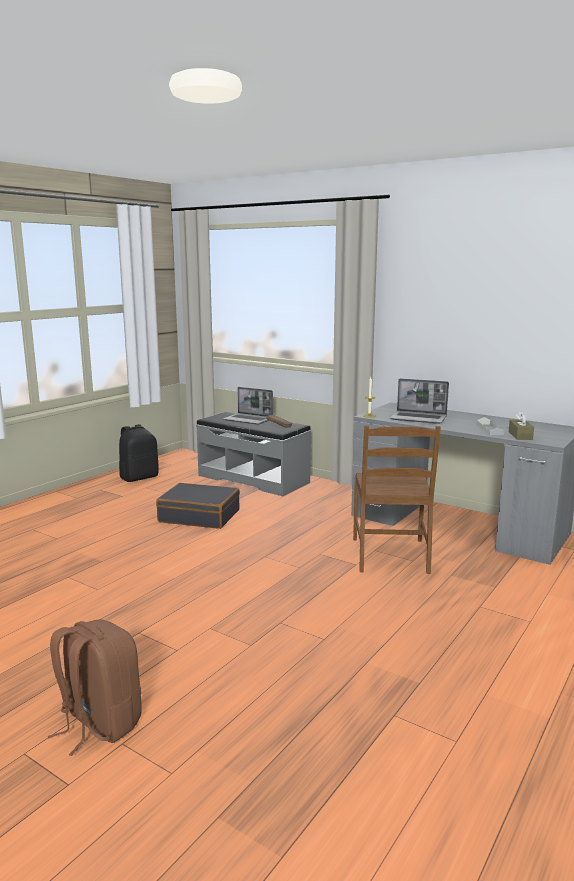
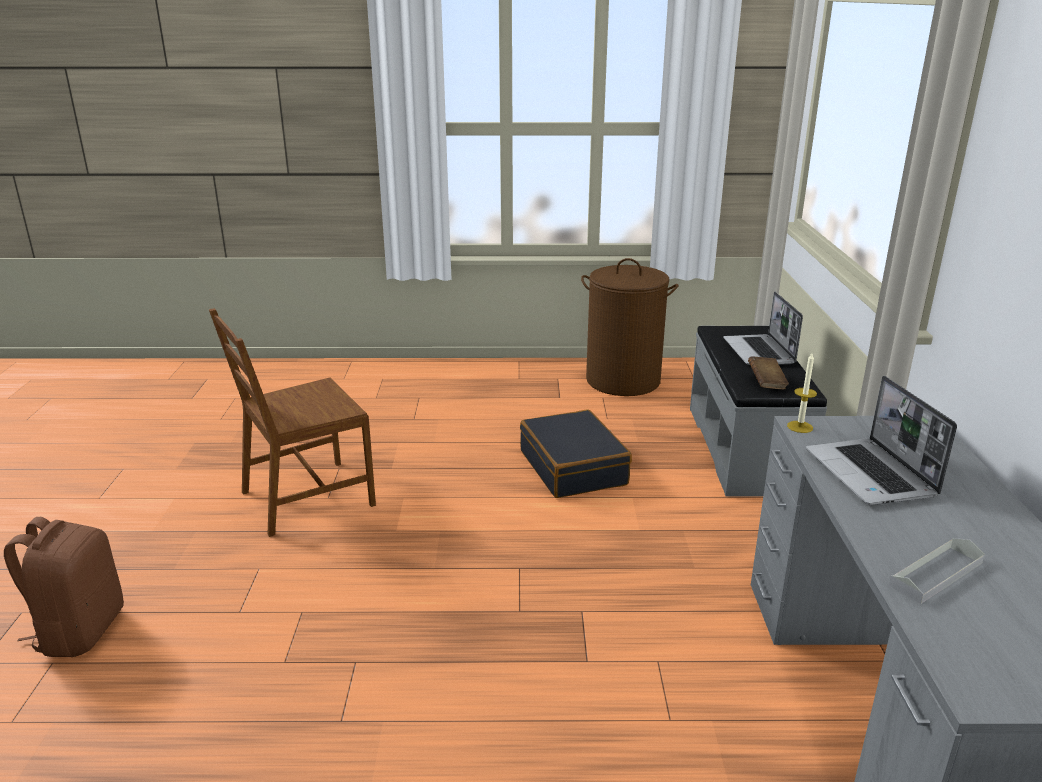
camera: 55 degrees right, 10 degrees up
black backpack [119,424,159,482] -> brown laundry basket [581,258,679,396]
brown chair [353,425,441,574] -> brown chair moved to [209,308,376,537]
brown tissue box [509,411,534,440] -> none

